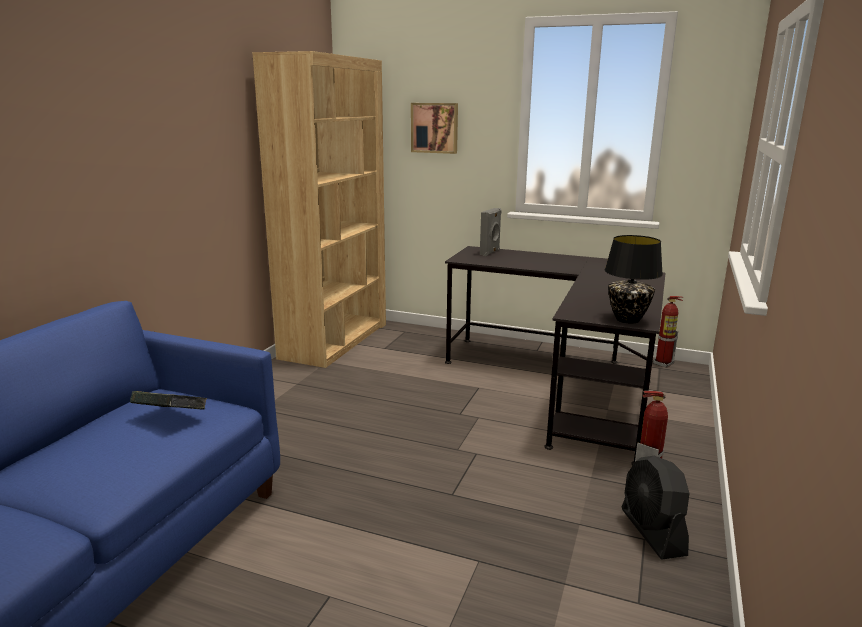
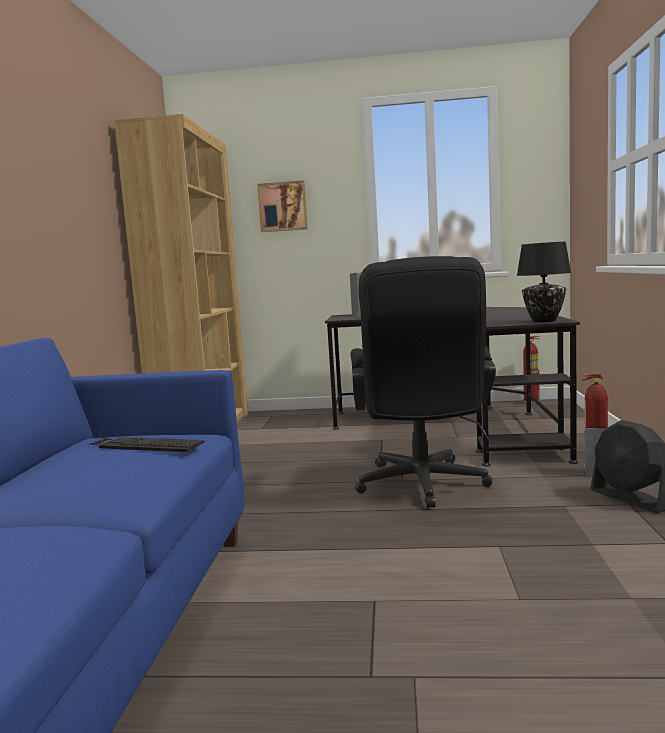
camera: 15 degrees left, 10 degrees down
book [130,391,207,409] -> keyboard [89,434,205,452]
none -> black office chair [350,256,496,508]

